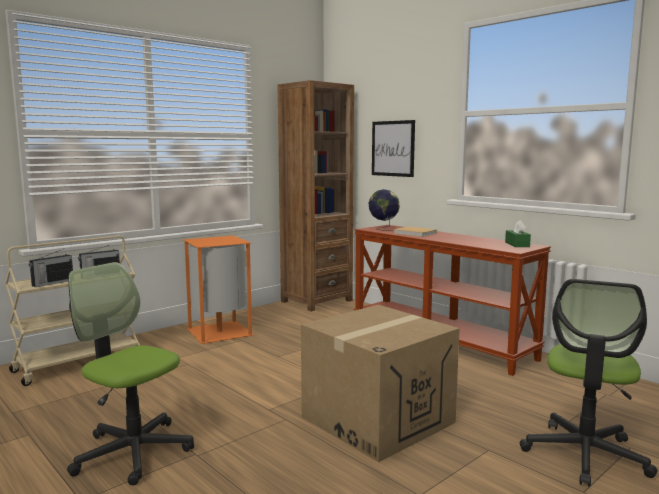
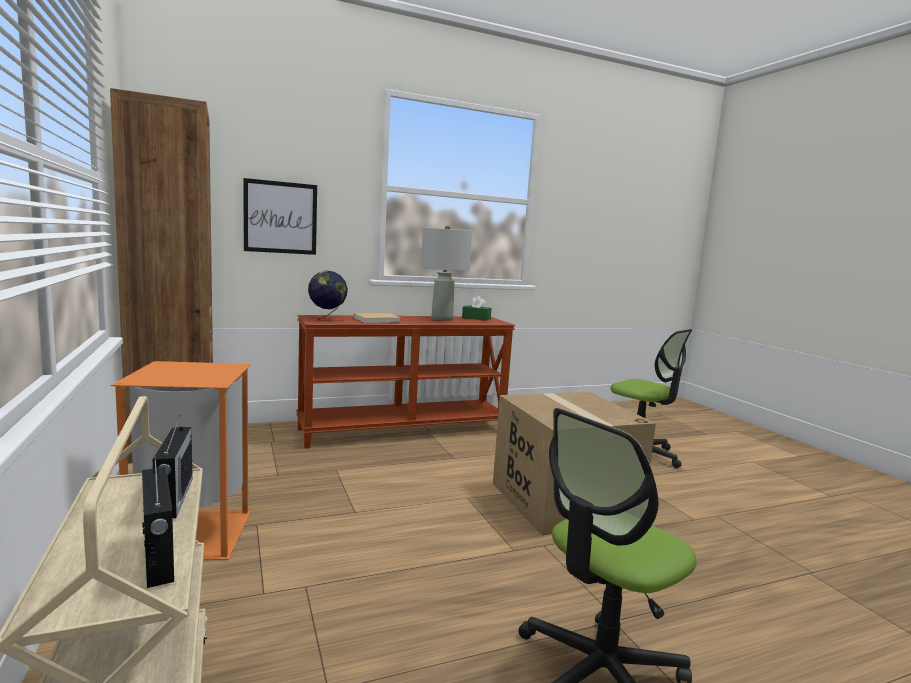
camera: 70 degrees left, 0 degrees up
none -> grey table lamp [421,225,472,321]

